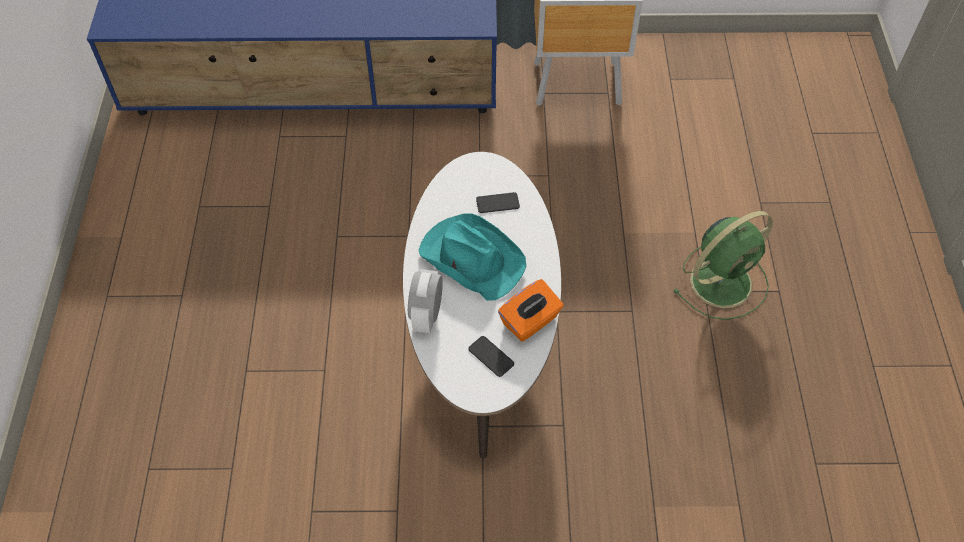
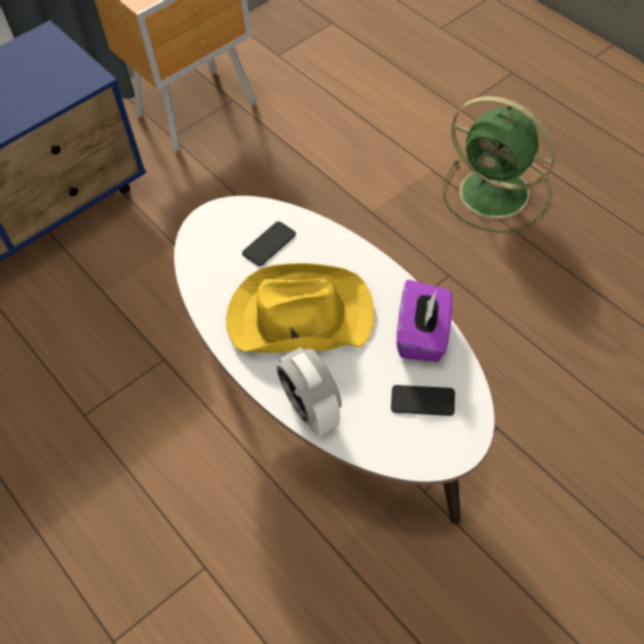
camera: 35 degrees left, 0 degrees up
turquoise hat [419,213,526,301] -> yellow hat [226,263,374,353]
orange tissue box [498,279,564,342] -> purple tissue box [397,279,453,362]
green fan [673,211,773,320] -> green fan turned 105 degrees clockwise [443,96,555,233]

